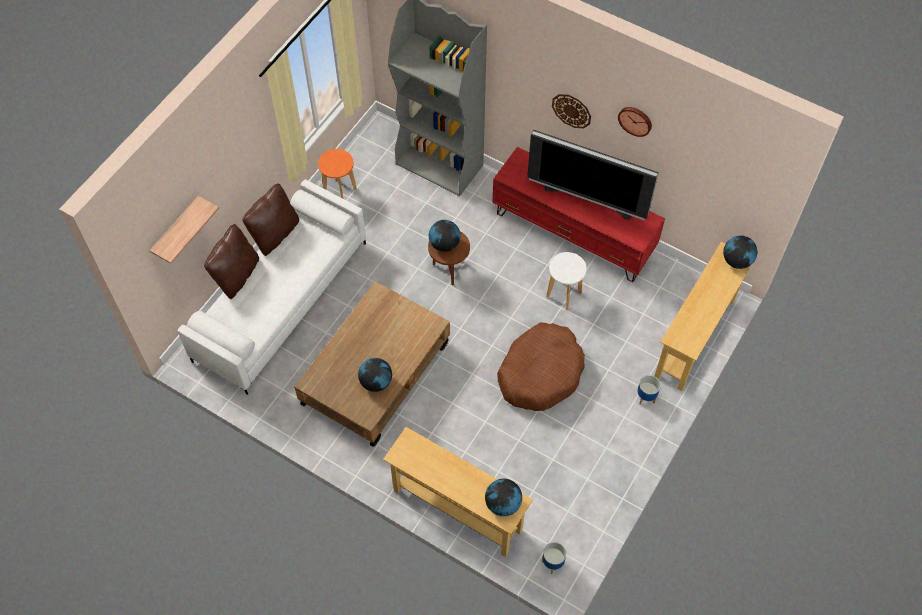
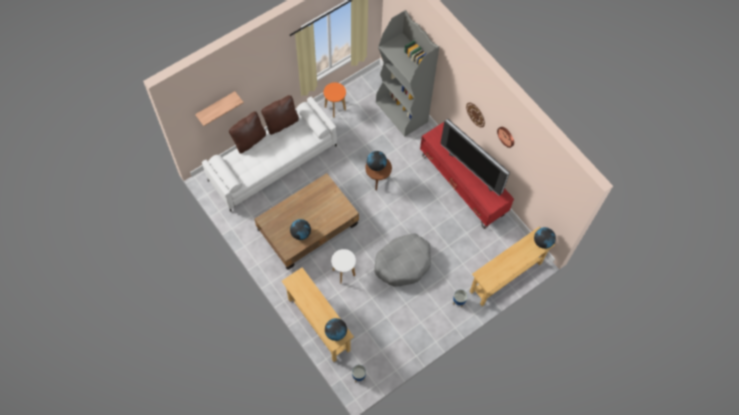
camera: 20 degrees right, 5 degrees up
brown dog bed [497,323,585,411] -> grey dog bed [374,233,431,286]
white stool [546,252,587,310] -> white stool moved to [331,249,356,283]

